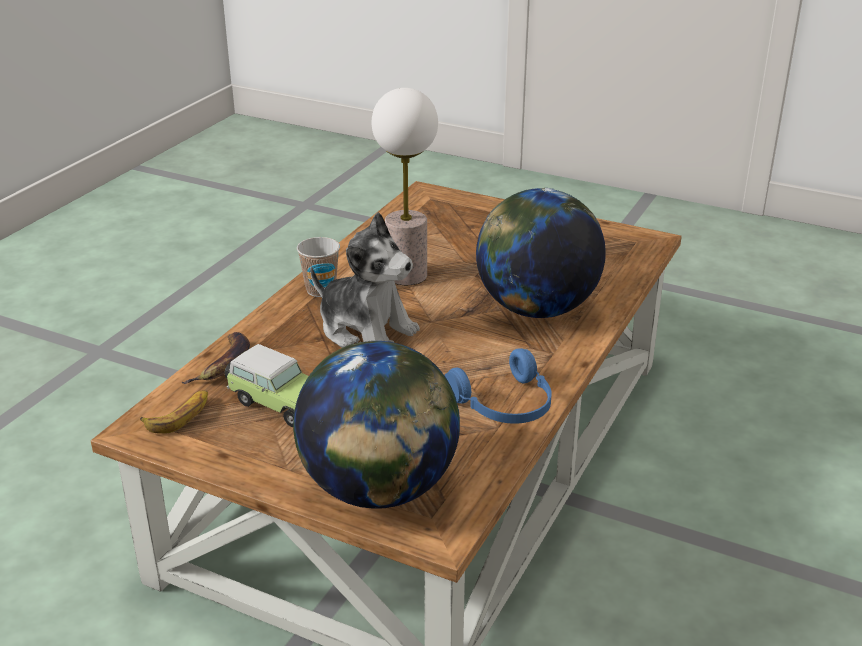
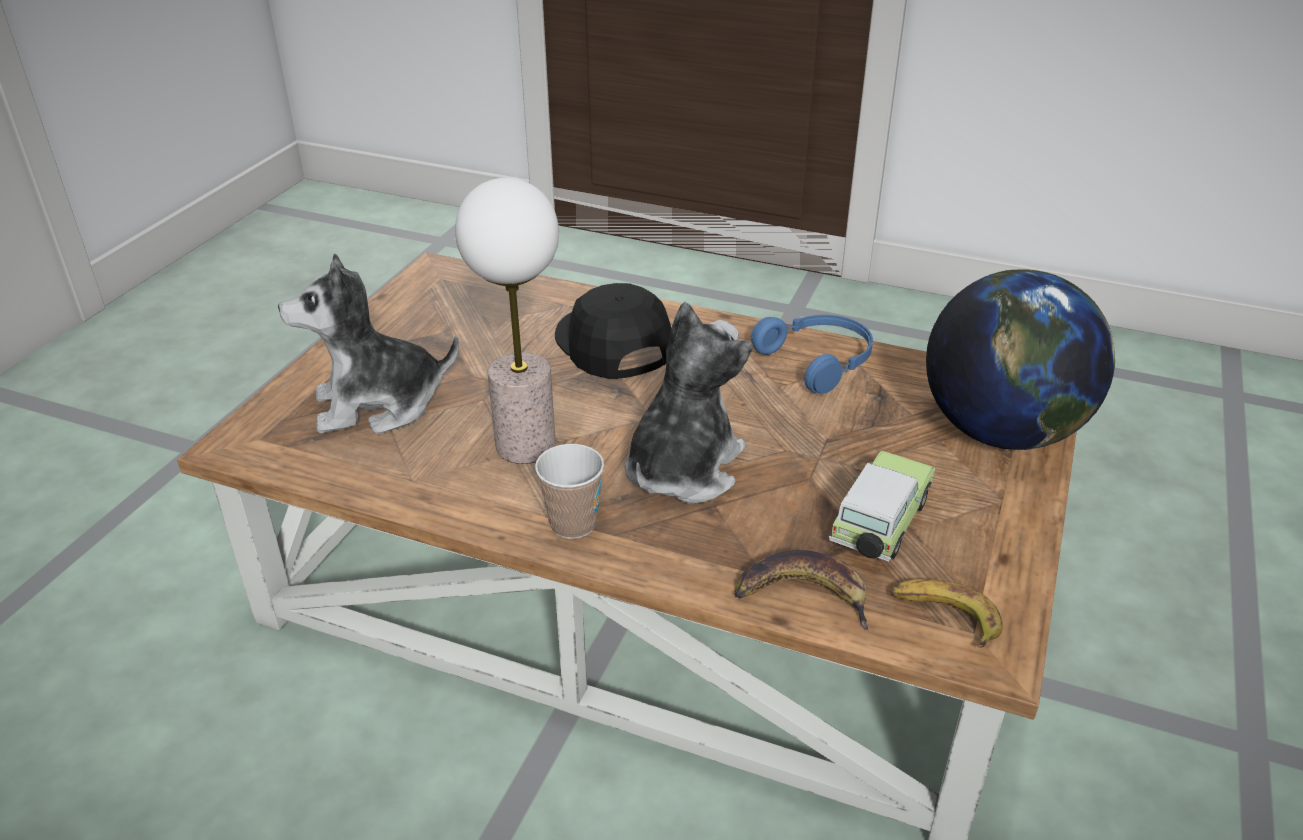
camera: 95 degrees left, 5 degrees up
globe [476,188,606,318] -> black cap [555,283,671,379]
none -> plush toy [278,253,459,434]

